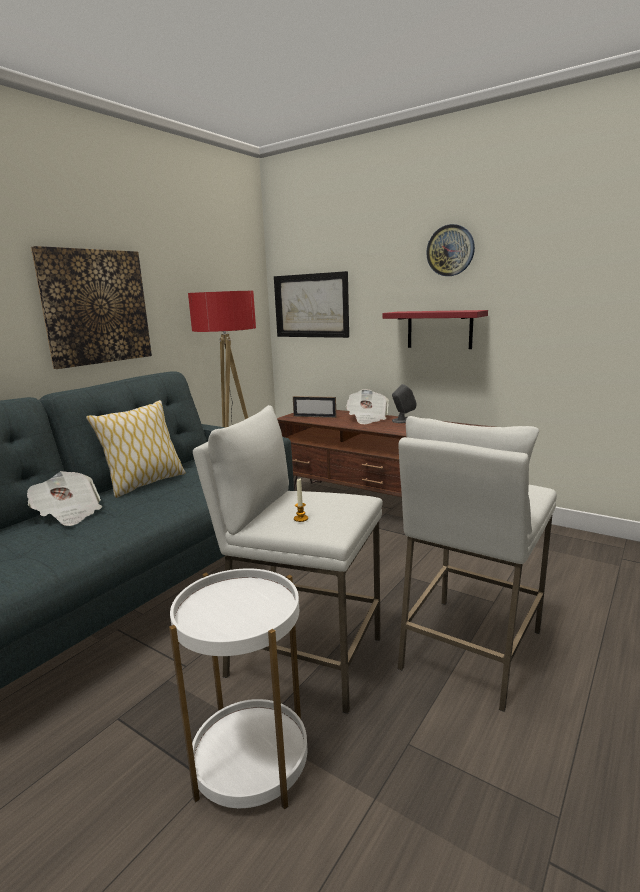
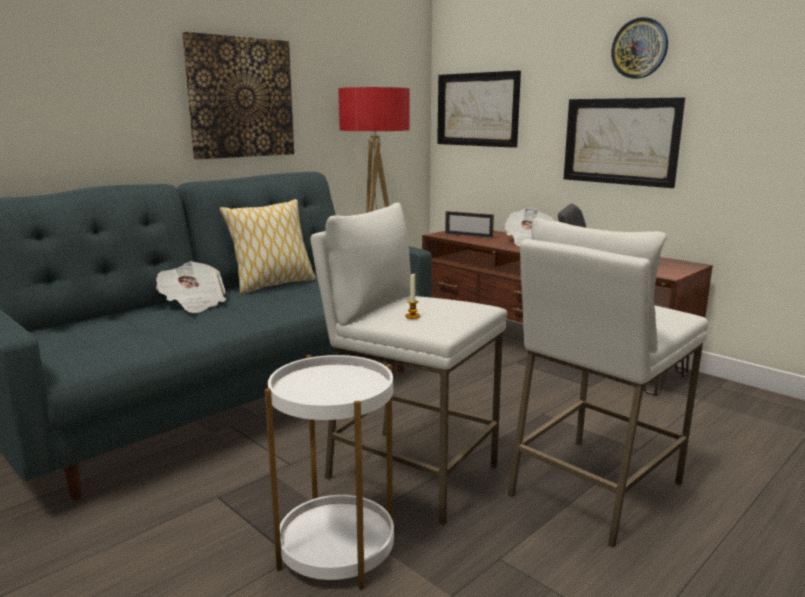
camera: 10 degrees right, 0 degrees up
red shelf [383,310,488,349] -> picture [564,97,685,188]

